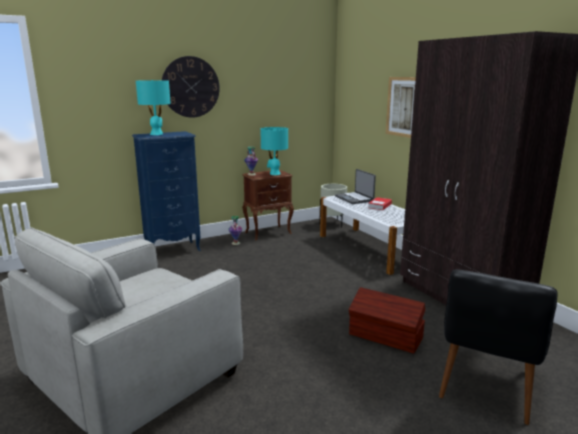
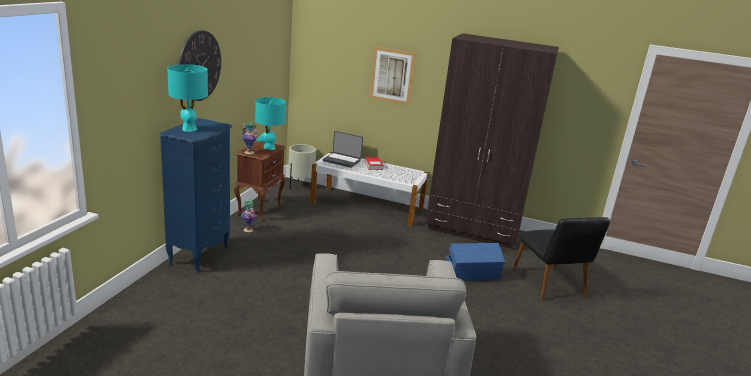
camera: 45 degrees left, 5 degrees up
brown storage box [349,287,425,353] -> blue storage box [446,243,505,281]

